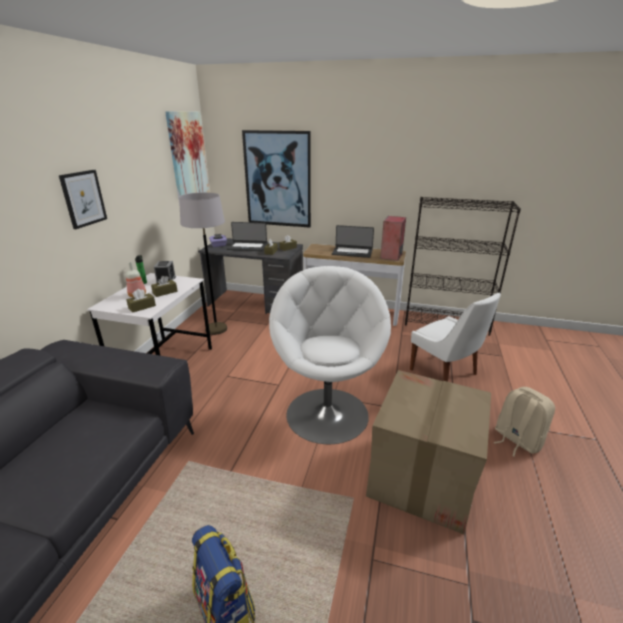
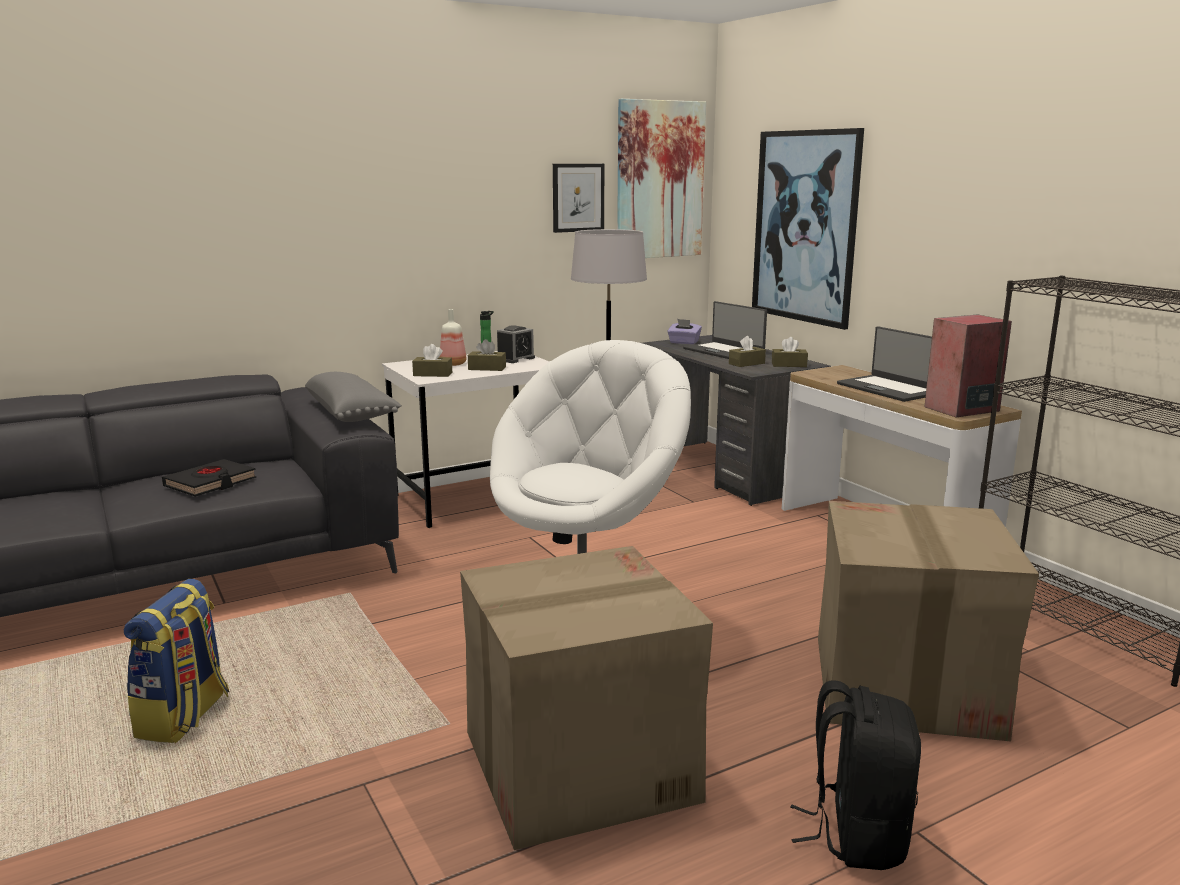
camera: 45 degrees right, 10 degrees down
picture [59,170,107,229] -> picture moved to [553,164,604,233]
white chair [410,293,501,382] -> cardboard box [818,501,1039,741]
beige backpack [493,387,555,456] -> black backpack [790,681,921,870]
none -> black book [162,459,257,497]
none -> grey pillow [305,372,402,422]

